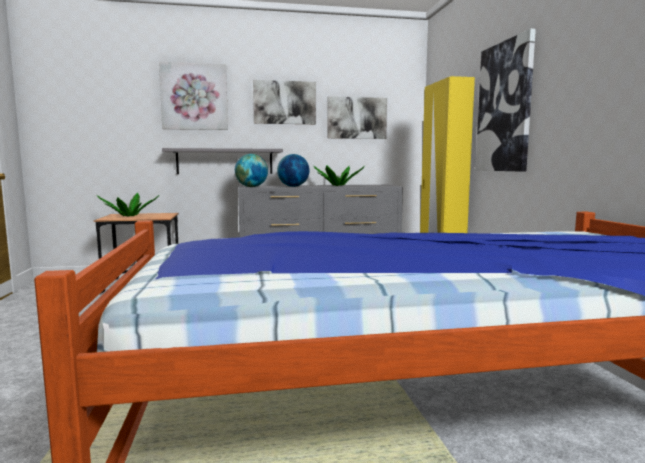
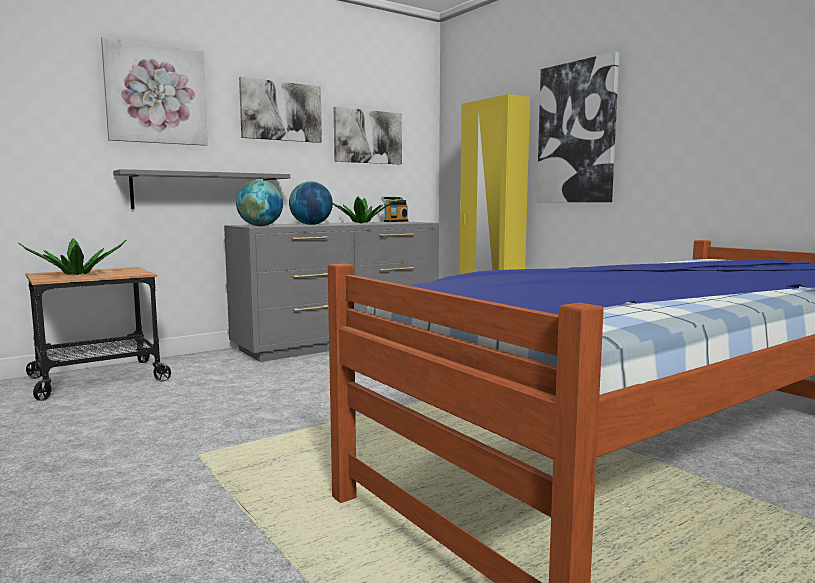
camera: 25 degrees left, 0 degrees up
none -> radio [381,197,409,222]

